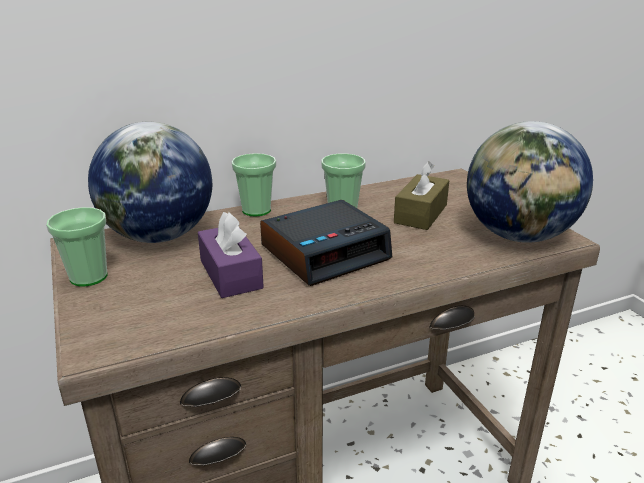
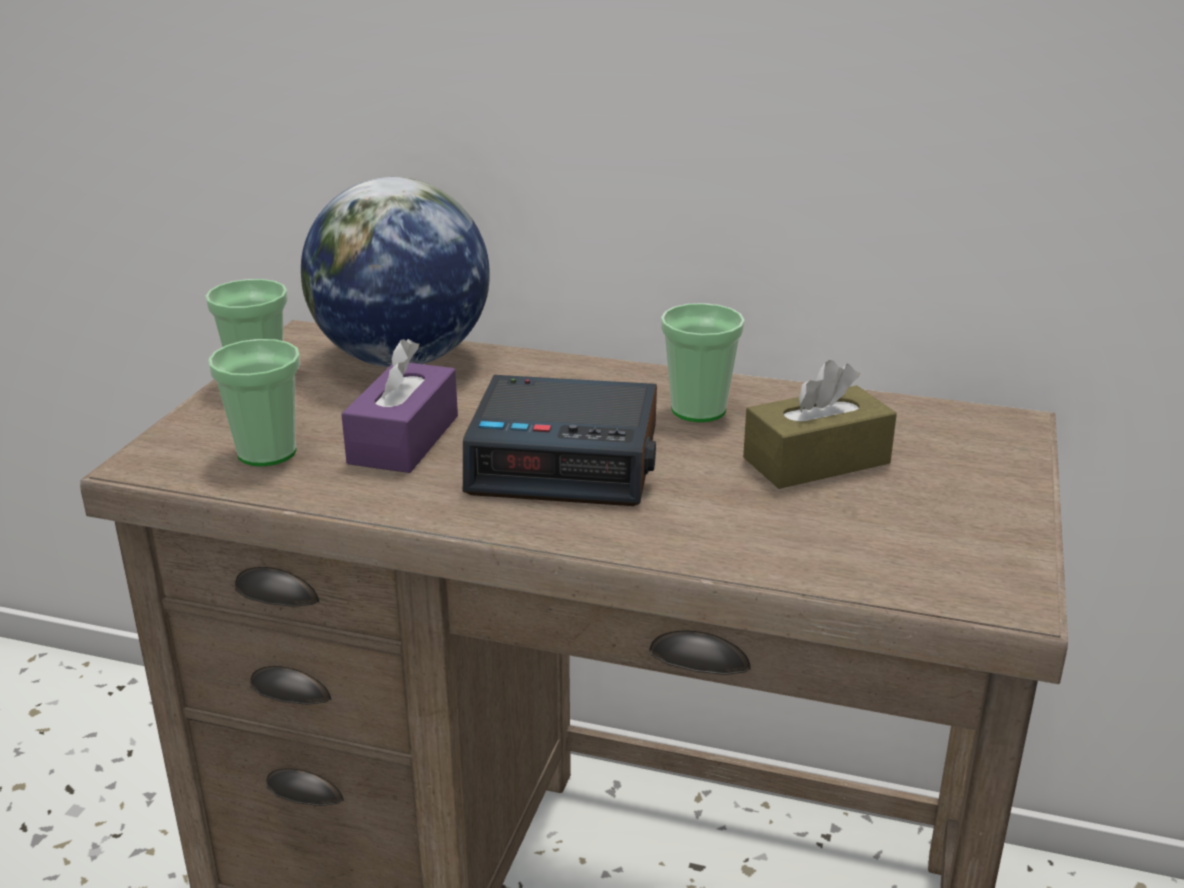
camera: 40 degrees right, 0 degrees up
cup [231,153,276,216] -> cup moved to [208,339,300,466]
globe [467,121,593,243] -> none

